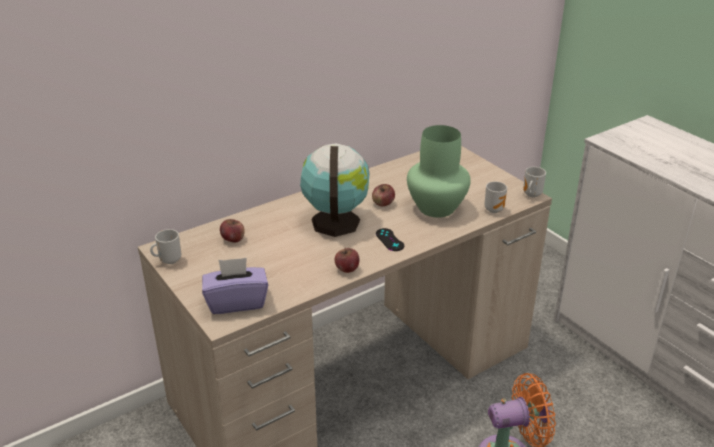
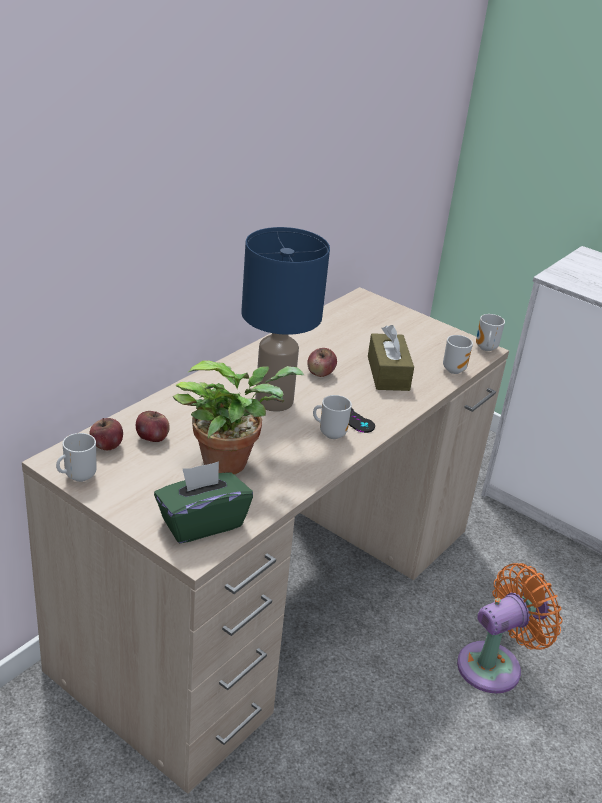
camera: 20 degrees left, 0 degrees up
purple tissue box [202,258,268,314] -> green tissue box [154,461,253,543]
globe [300,143,370,237] -> blue table lamp [241,227,330,412]
apple [335,248,360,273] -> apple moved to [89,418,123,450]
green vase [407,125,471,218] -> brown tissue box [368,325,414,391]
none -> potted plant [173,361,304,474]
none -> mug [313,395,352,439]

